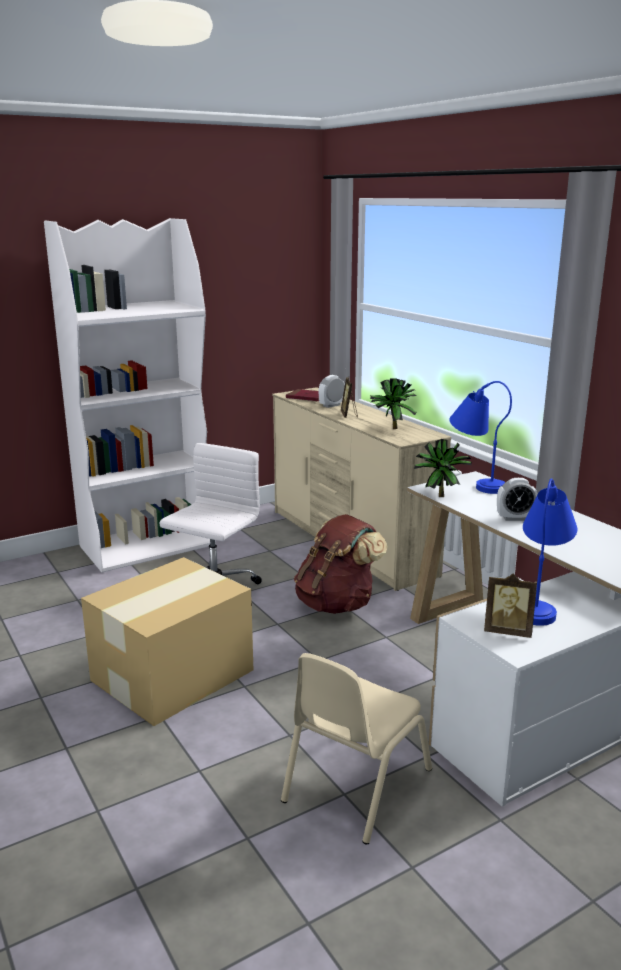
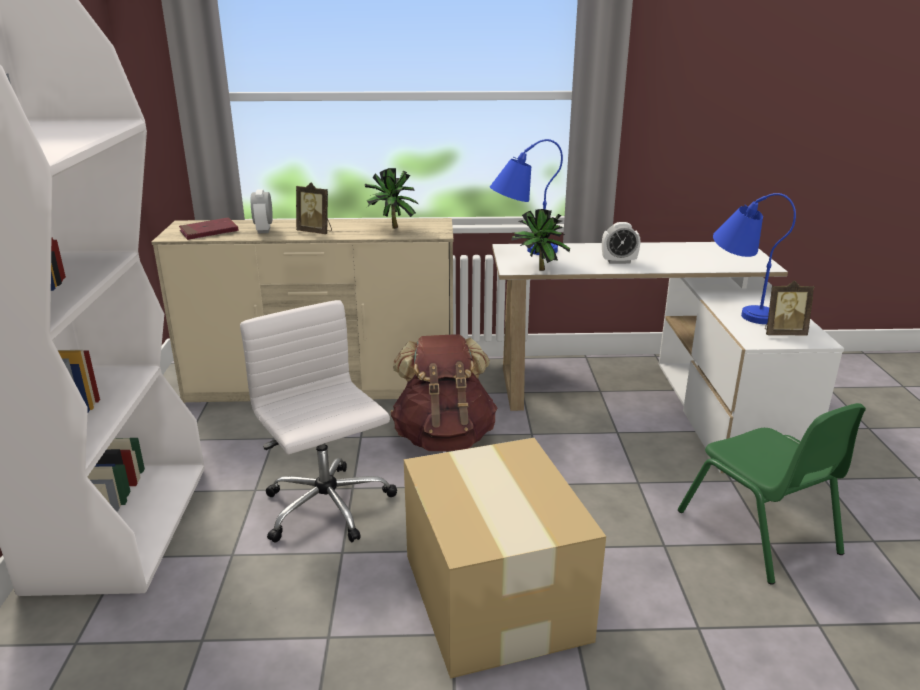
camera: 60 degrees left, 5 degrees up
beige chair [281,653,432,844] -> green chair [678,403,866,585]
picture frame [484,573,537,638] -> picture frame turned 45 degrees clockwise [765,280,815,336]
alarm clock [497,478,538,521] -> alarm clock turned 60 degrees clockwise [602,222,640,264]

